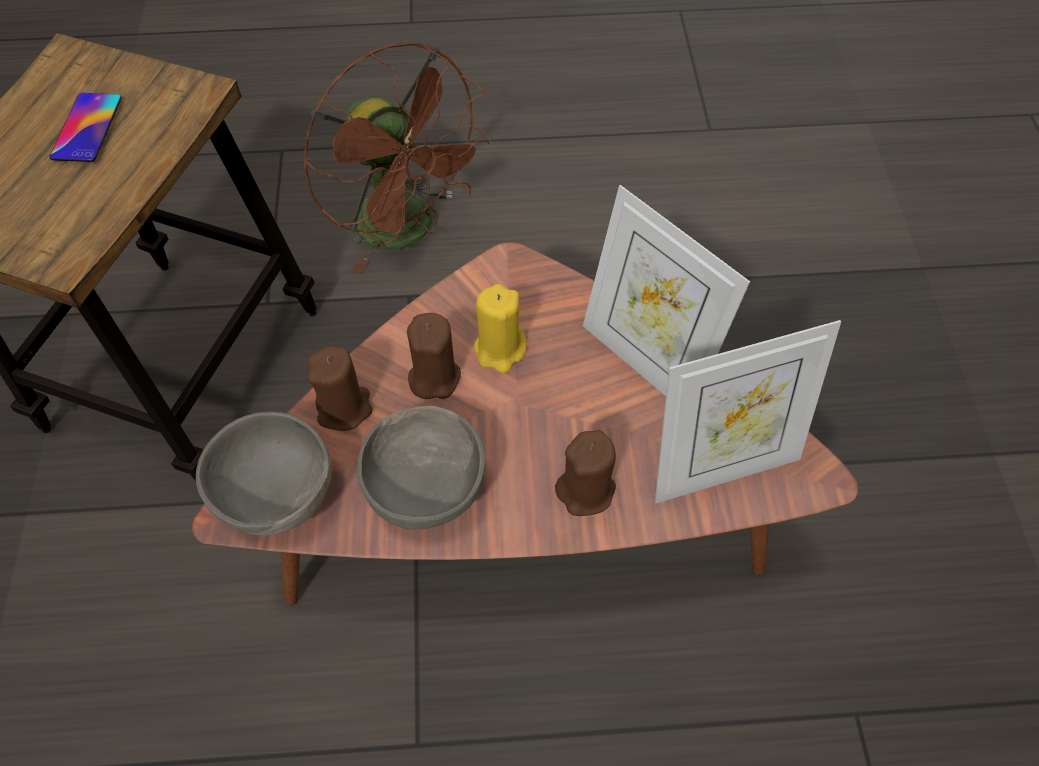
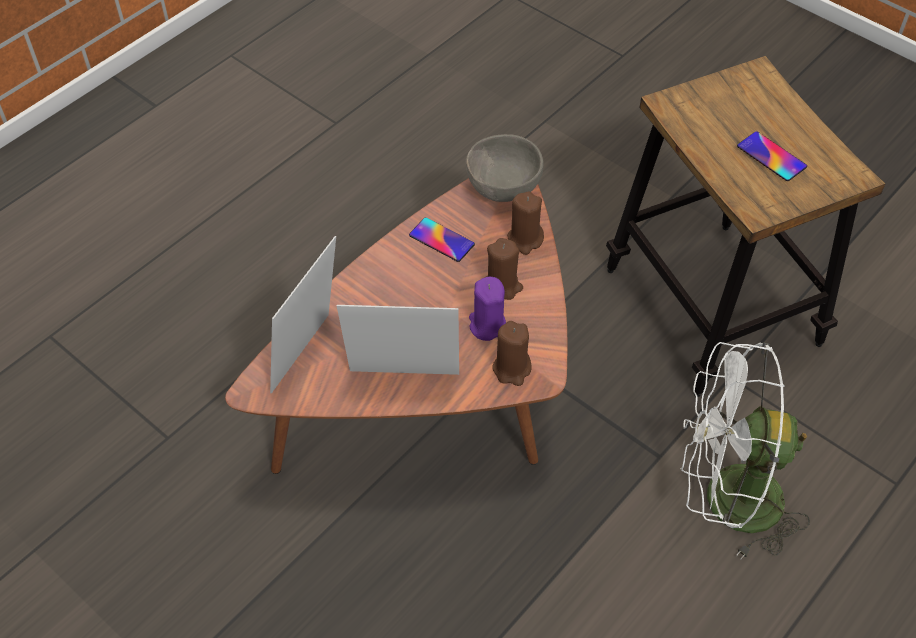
camera: 135 degrees right, 5 degrees down
brown fan [303,42,491,274] -> white fan [680,342,810,560]
grey bowl [357,406,485,530] -> phone [409,217,475,262]
yellow candle [474,284,527,373] -> purple candle [469,277,506,341]
brown candle [555,430,616,516] -> brown candle moved to [492,321,531,386]

